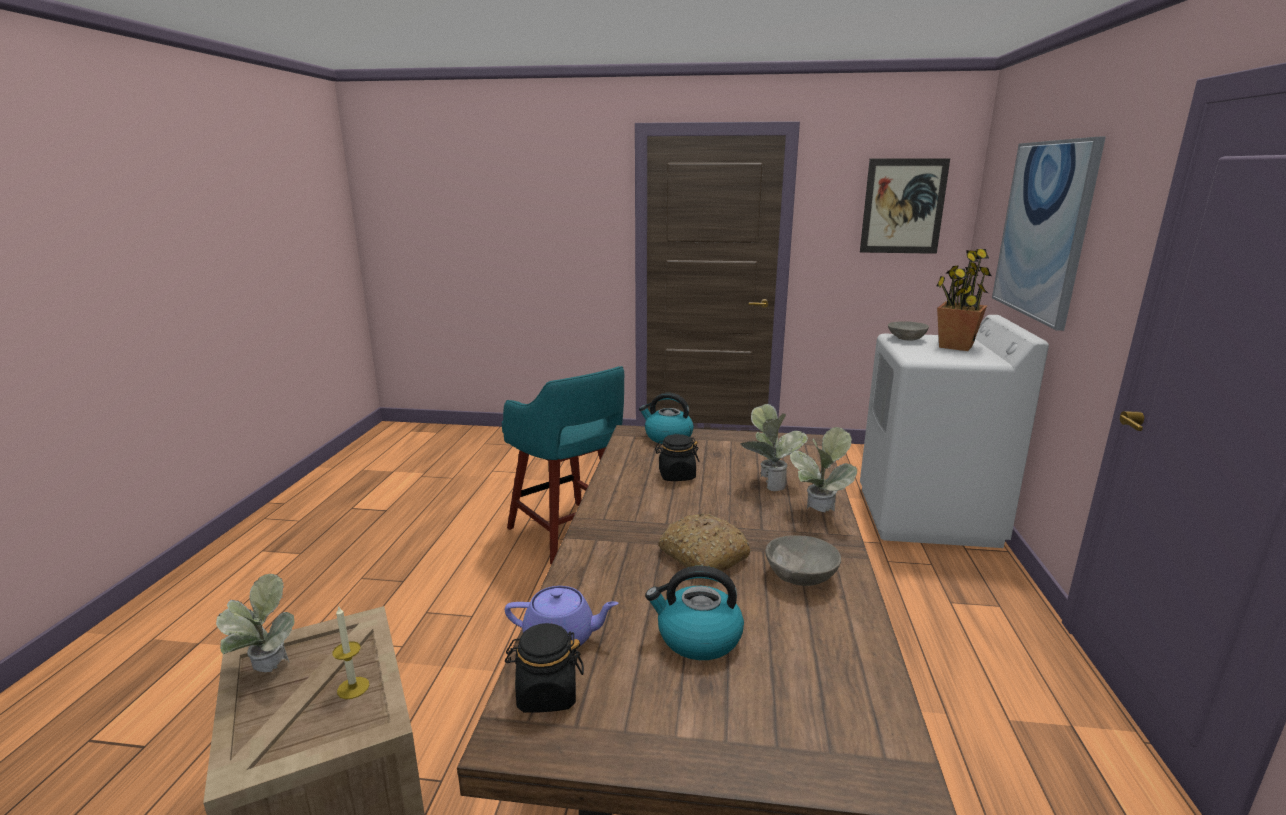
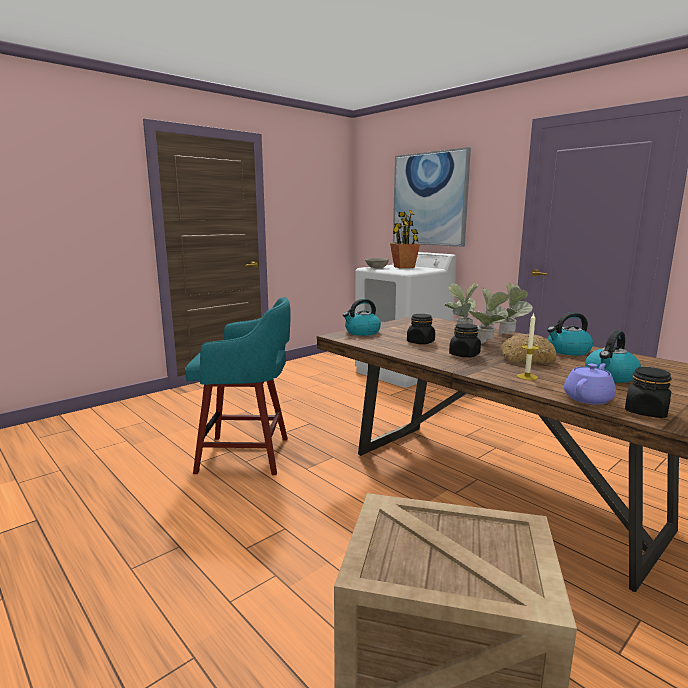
camera: 50 degrees left, 5 degrees down
potted plant [216,574,294,672] -> potted plant moved to [469,287,510,344]
candle [332,605,369,699] -> candle moved to [517,313,539,380]
grey bowl [765,535,841,586] -> kettle [547,312,593,356]
picture [860,158,950,254] -> none
none -> black jar [449,323,481,357]

